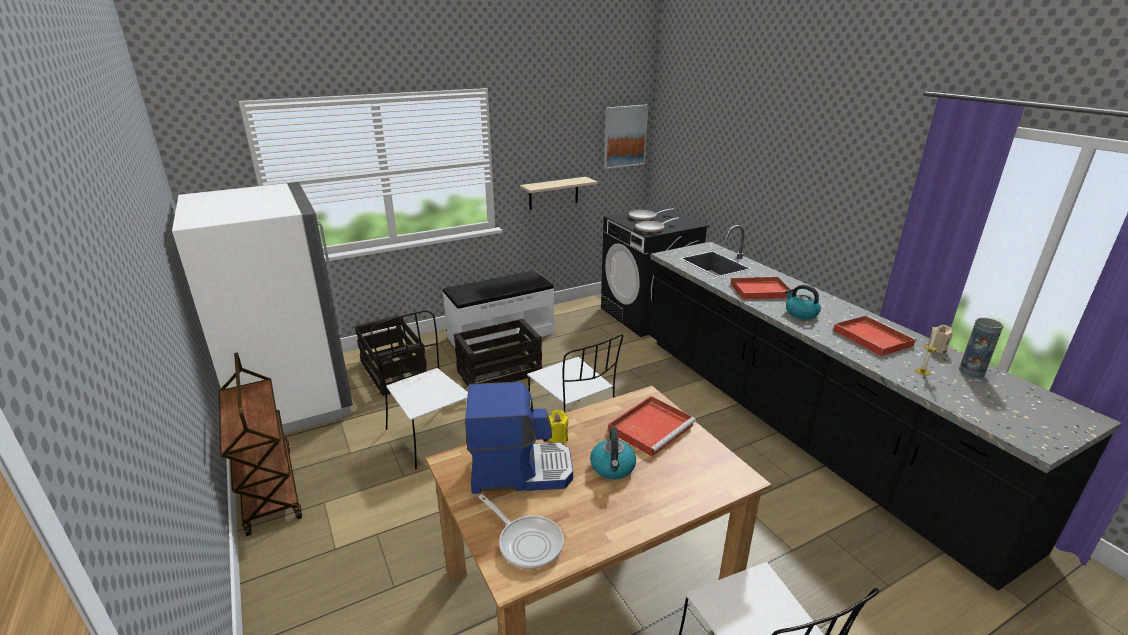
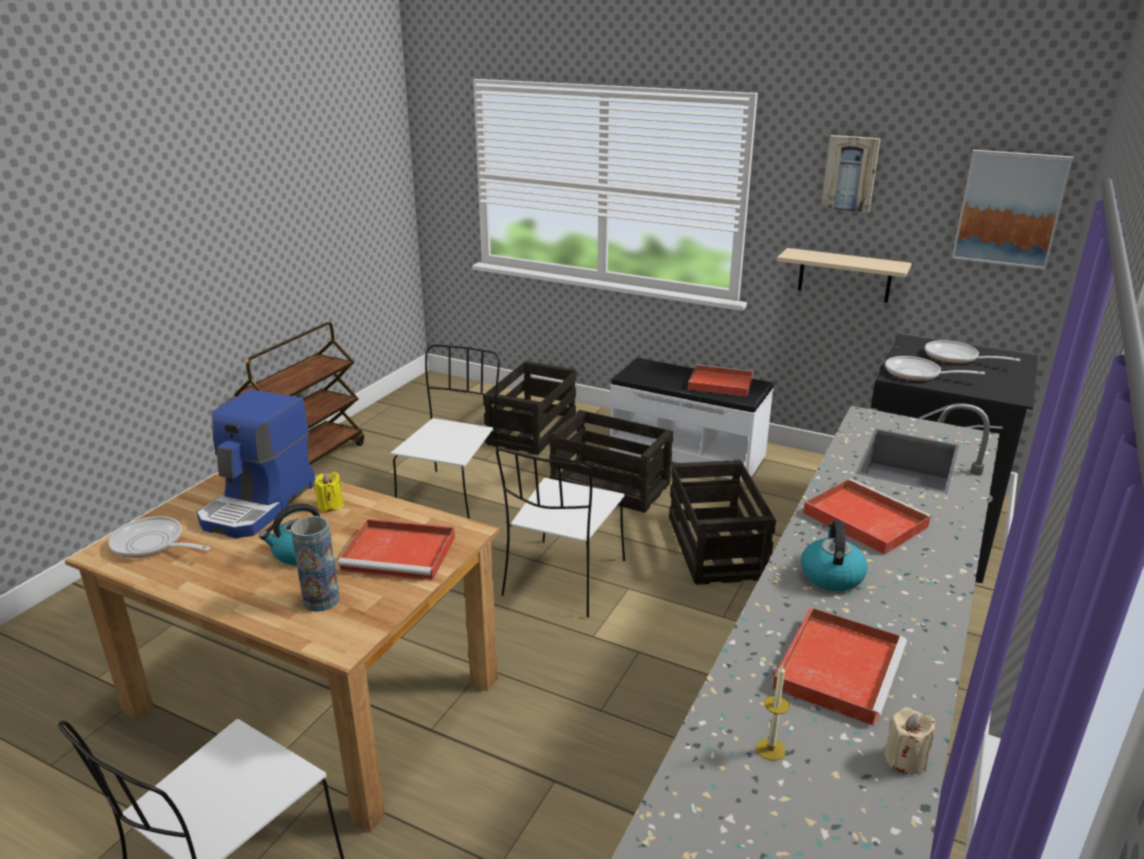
camera: 55 degrees right, 0 degrees up
white fridge [172,182,353,434] -> none
coffee machine [465,382,573,494] -> coffee machine turned 60 degrees clockwise [197,389,315,538]
frying pan [478,494,564,569] -> frying pan turned 105 degrees clockwise [109,516,211,558]
vase [959,318,1003,378] -> vase moved to [291,516,340,612]
none -> crate [669,460,776,585]
none -> red tray [688,364,753,396]
none -> picture [821,135,881,213]

